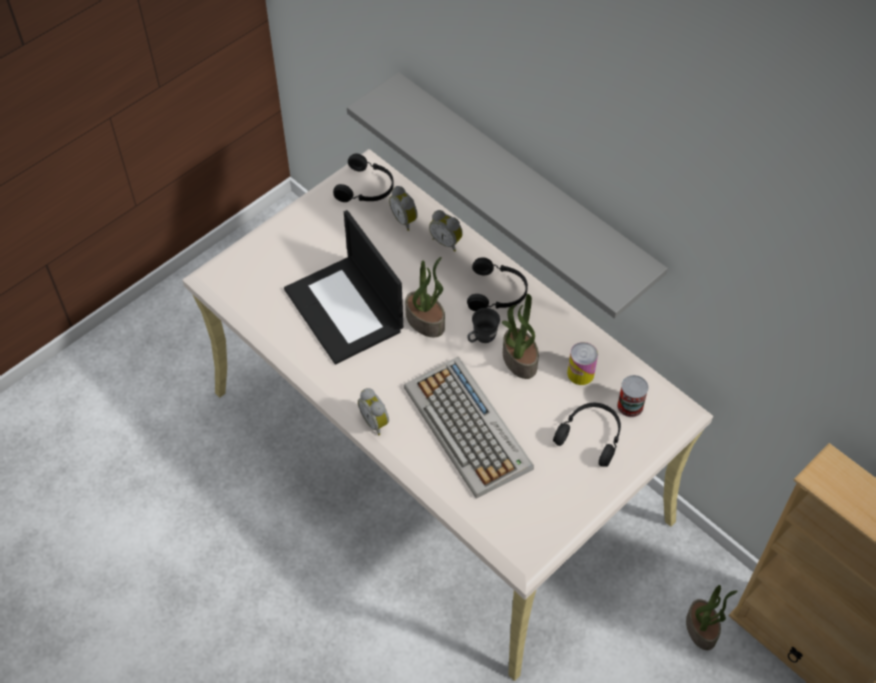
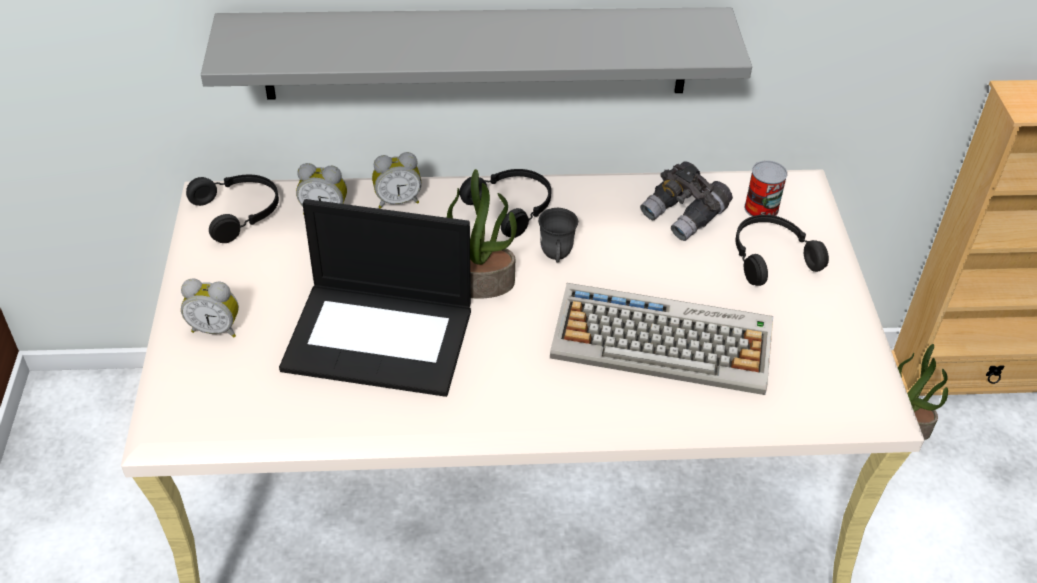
camera: 50 degrees left, 10 degrees down
alarm clock [358,388,389,435] -> alarm clock moved to [181,279,239,338]
potted plant [502,294,539,379] -> none
can [567,342,598,385] -> grey binoculars [640,161,733,241]

